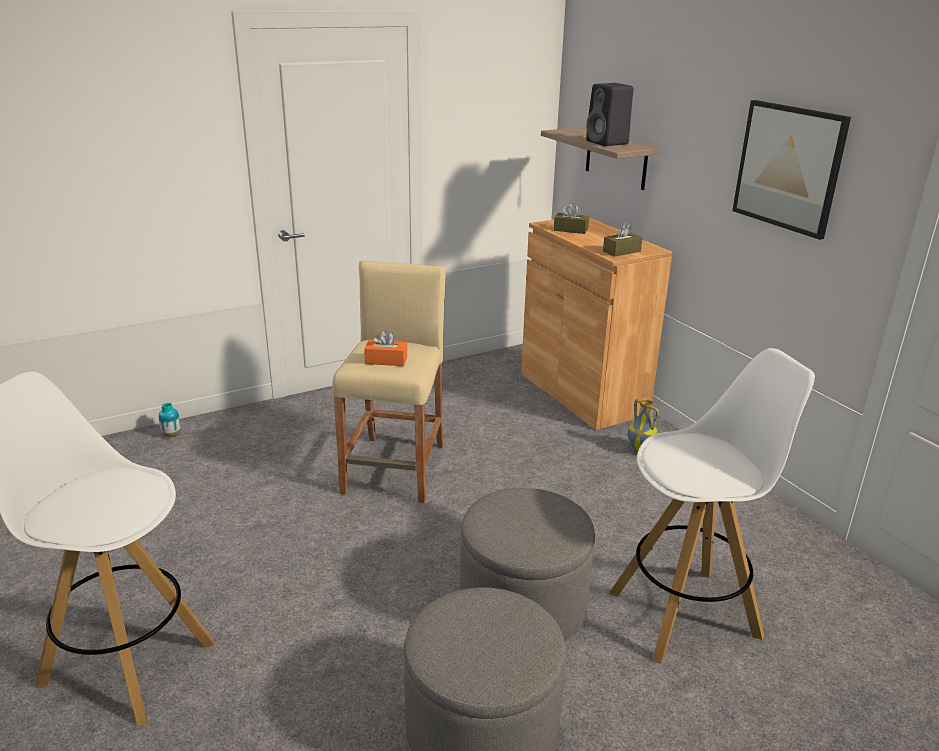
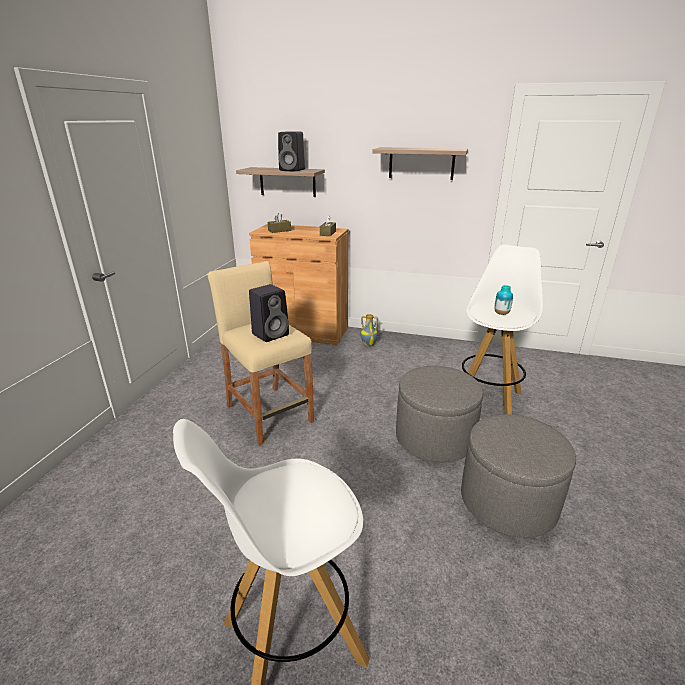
camera: 45 degrees left, 0 degrees up
vase [159,403,181,437] -> vase moved to [495,285,513,315]
orange tissue box [364,331,407,366] -> black speaker [249,284,289,342]
picture [732,100,851,240] -> shelf [372,147,468,180]

